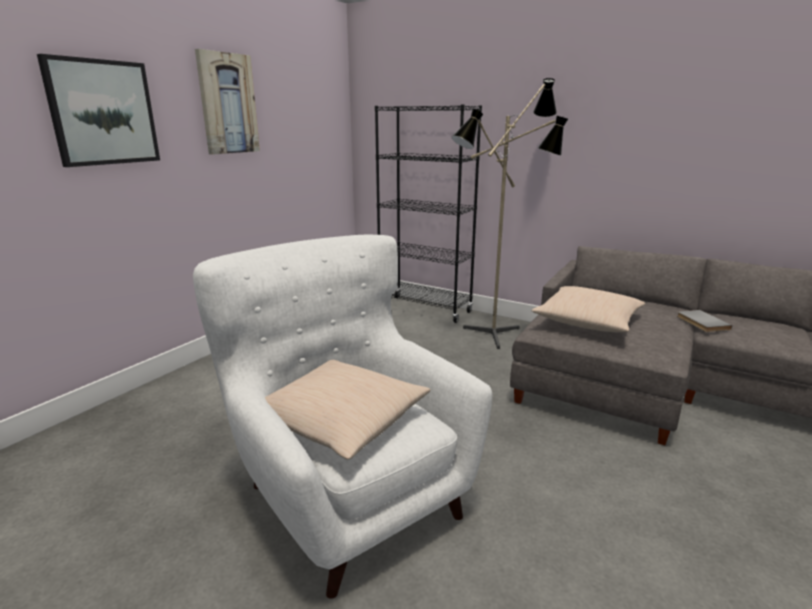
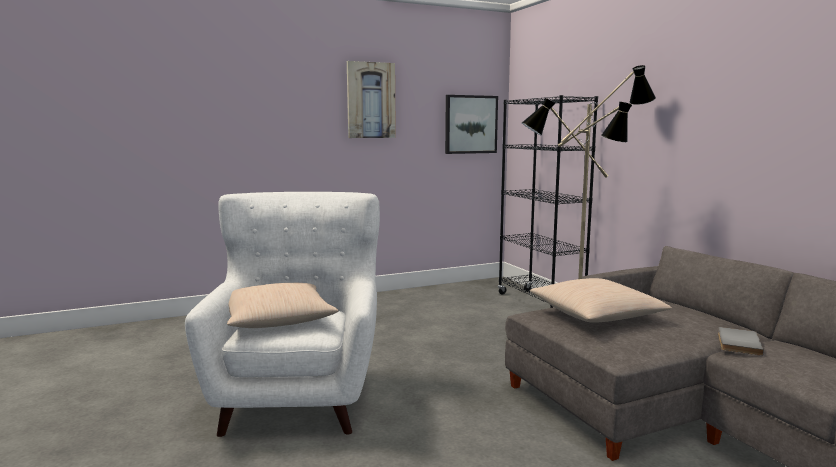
camera: 35 degrees right, 10 degrees down
picture [37,54,160,167] -> picture moved to [445,95,498,154]

